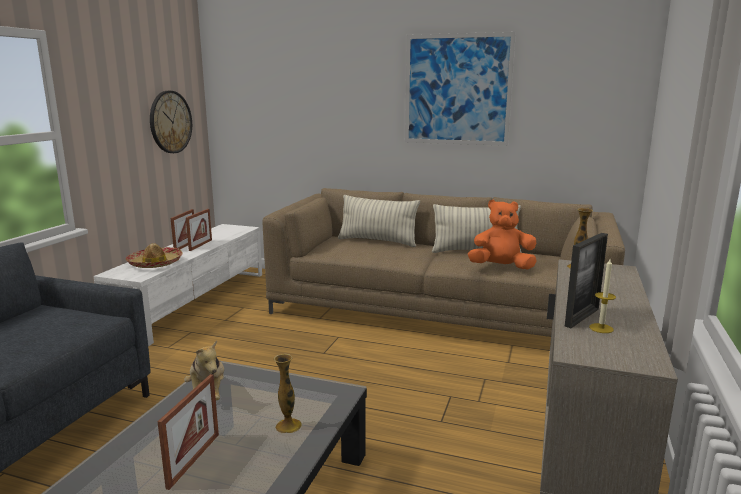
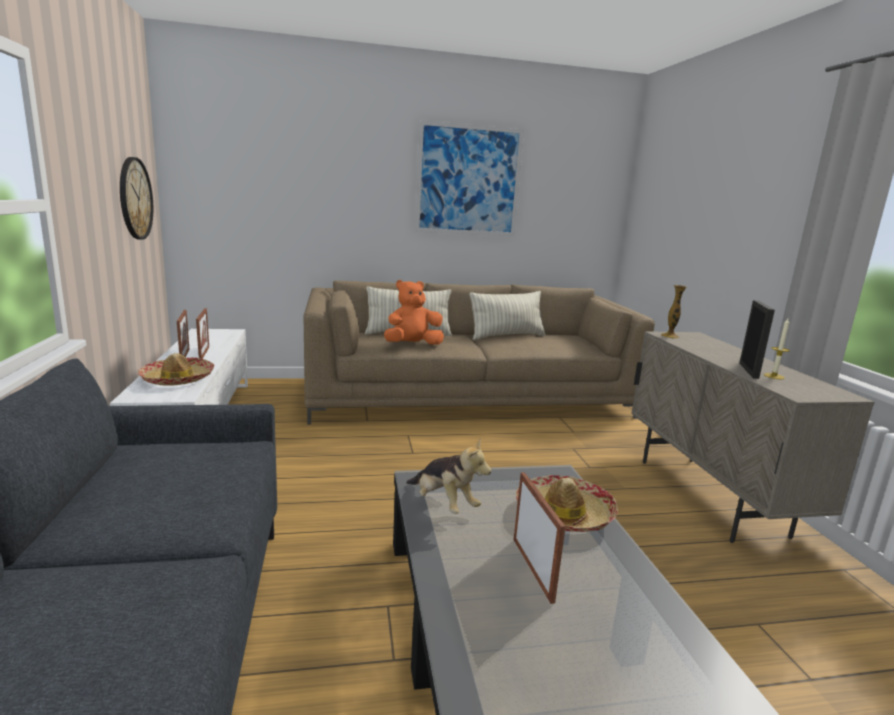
camera: 30 degrees left, 0 degrees up
vase [274,354,302,433] -> hat [516,475,618,532]
orange plush toy [468,200,537,270] -> orange plush toy moved to [384,280,444,345]

